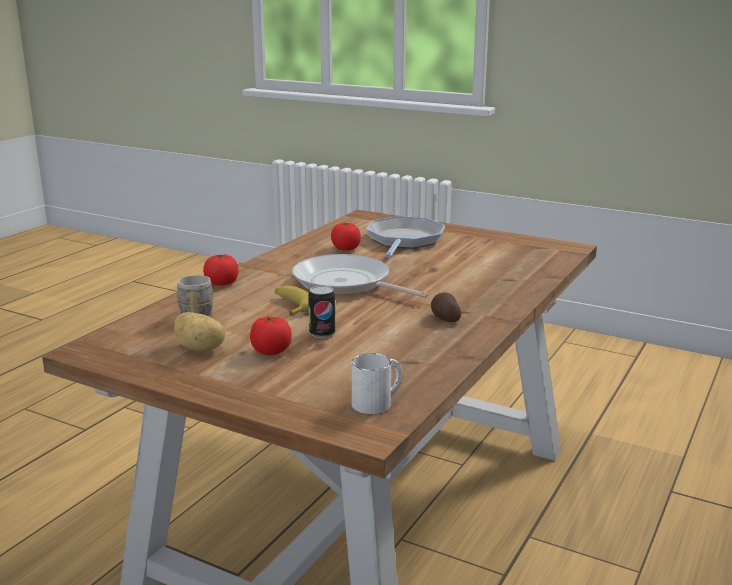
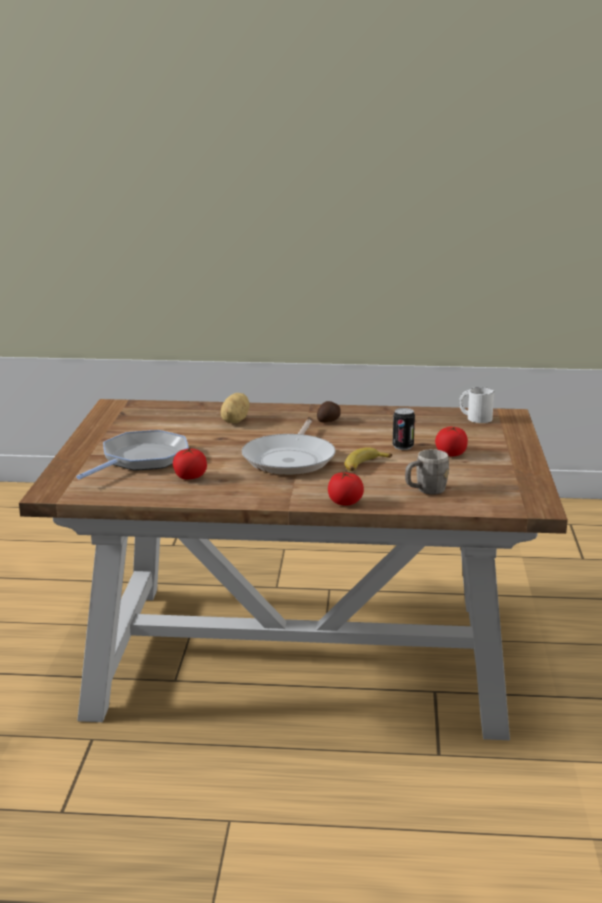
camera: 115 degrees left, 0 degrees up
potato [174,312,225,351] -> potato moved to [221,393,250,423]
frying pan [366,216,445,258] -> frying pan turned 135 degrees clockwise [76,430,189,479]

